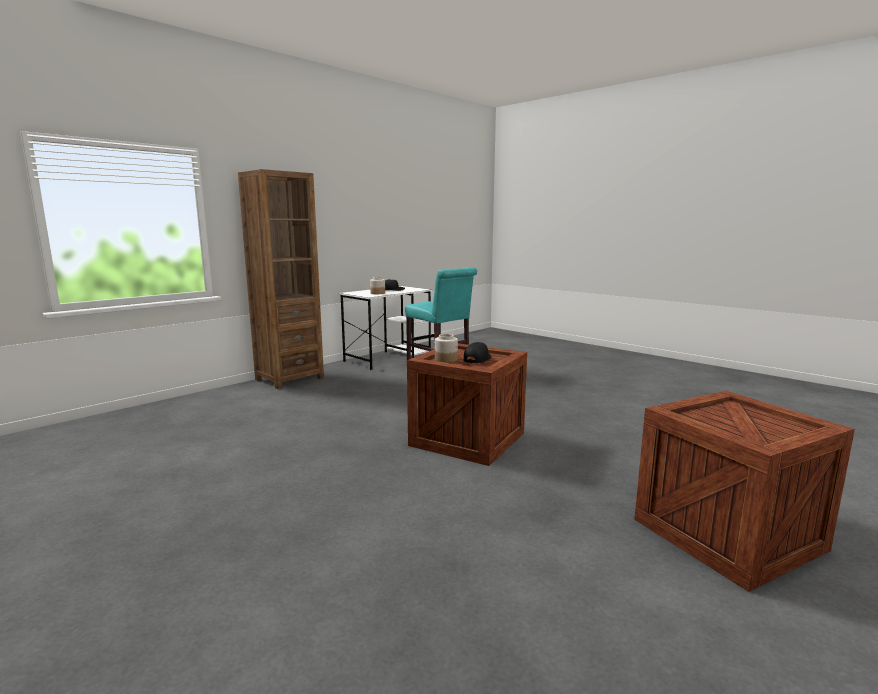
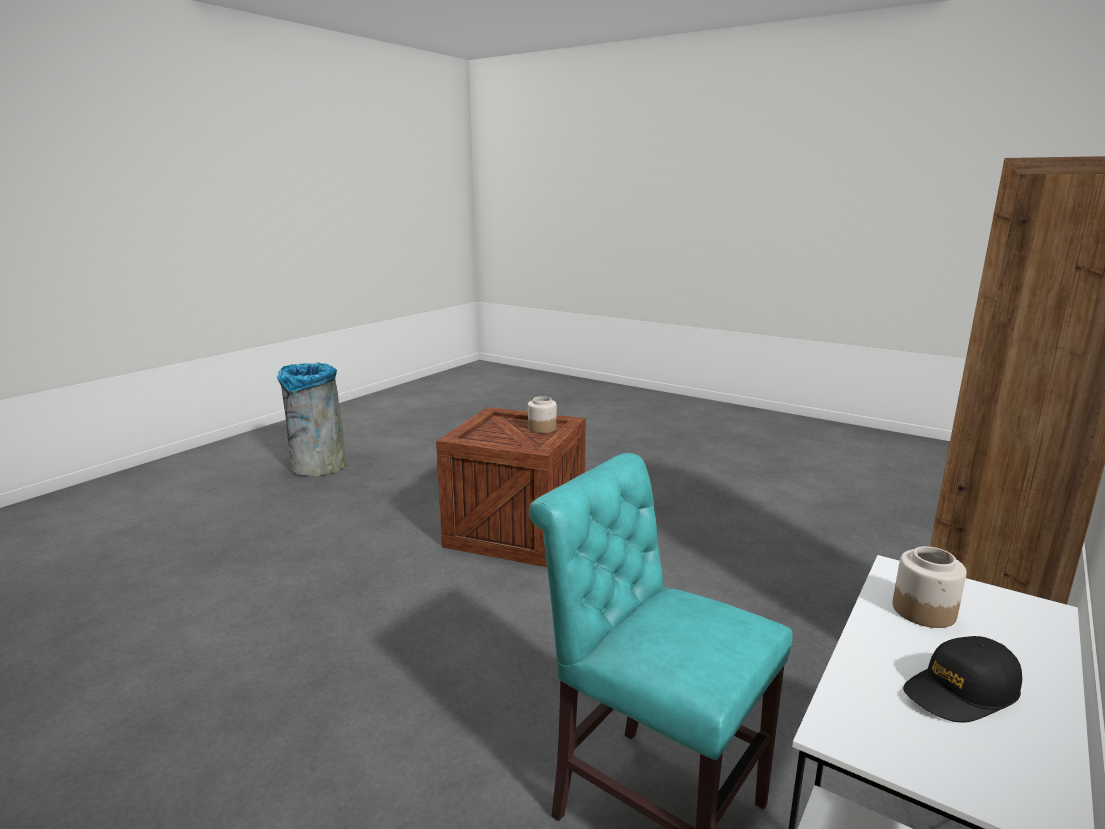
camera: 170 degrees right, 5 degrees up
black cap [463,342,491,363] -> none
crate [634,391,855,592] -> grey trash can [277,363,347,476]

